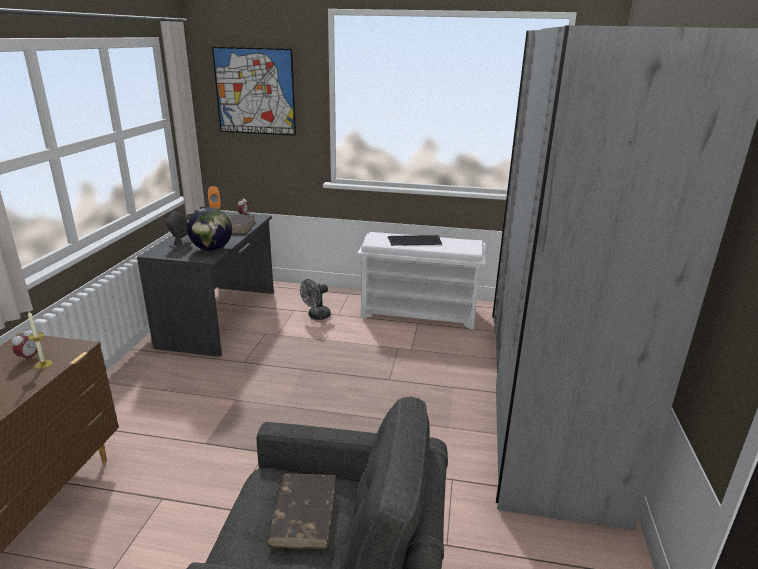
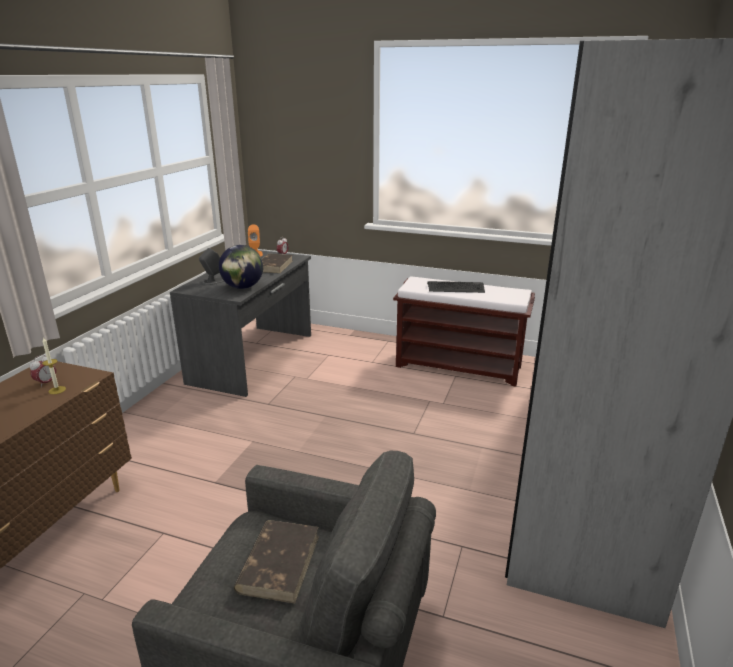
camera: 10 degrees right, 0 degrees up
picture [212,47,296,136] -> none
grey fan [300,279,331,320] -> none
white bench [357,232,486,329] -> brown bench [393,276,535,387]

